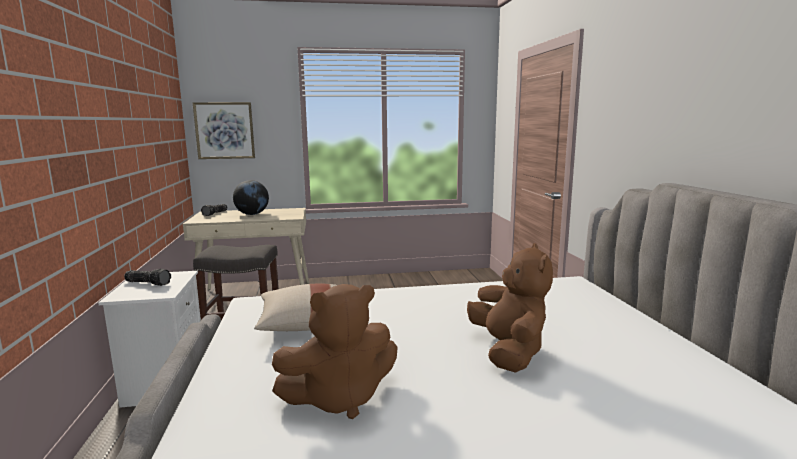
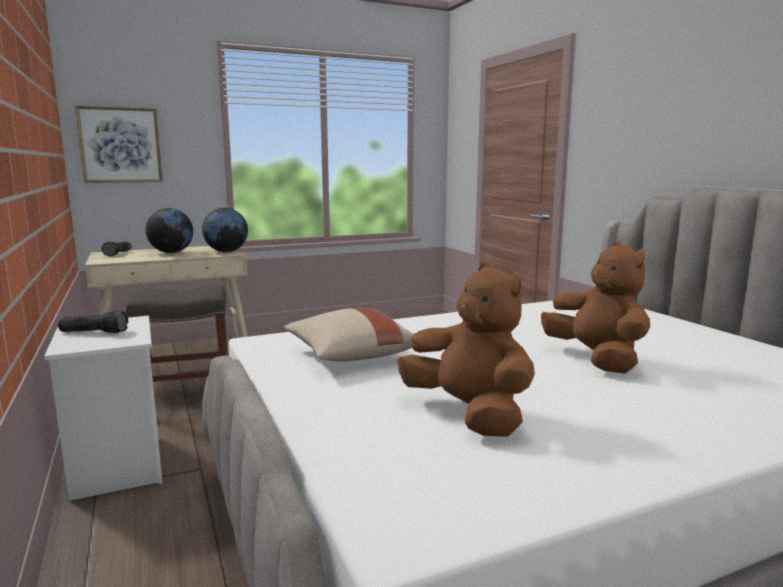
camera: 15 degrees left, 0 degrees up
brown plush toy [272,284,398,419] -> brown plush toy turned 90 degrees counterclockwise [397,262,535,437]
none -> globe [202,208,248,252]

